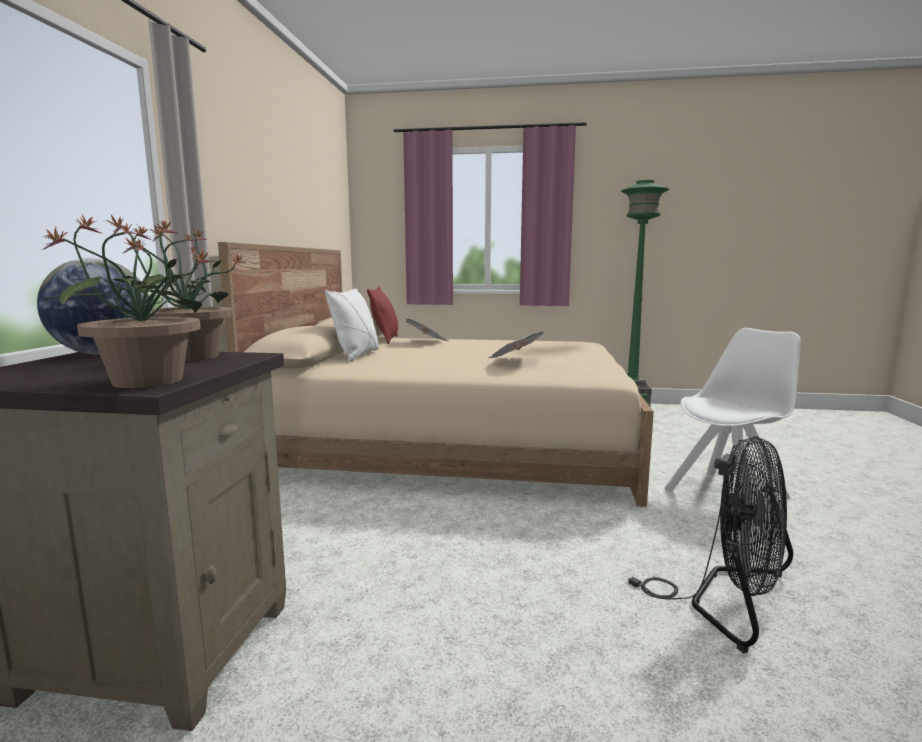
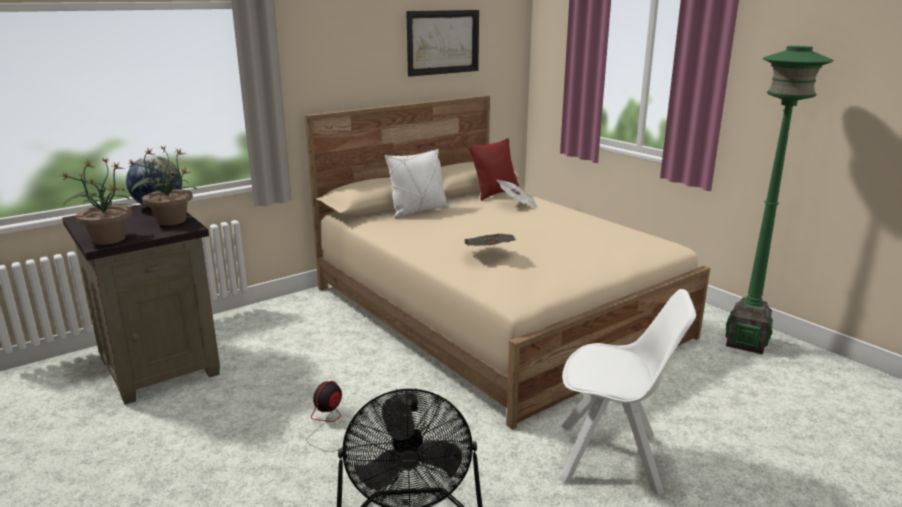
camera: 45 degrees right, 10 degrees up
none -> fan [307,381,374,451]
none -> picture [406,10,479,77]

